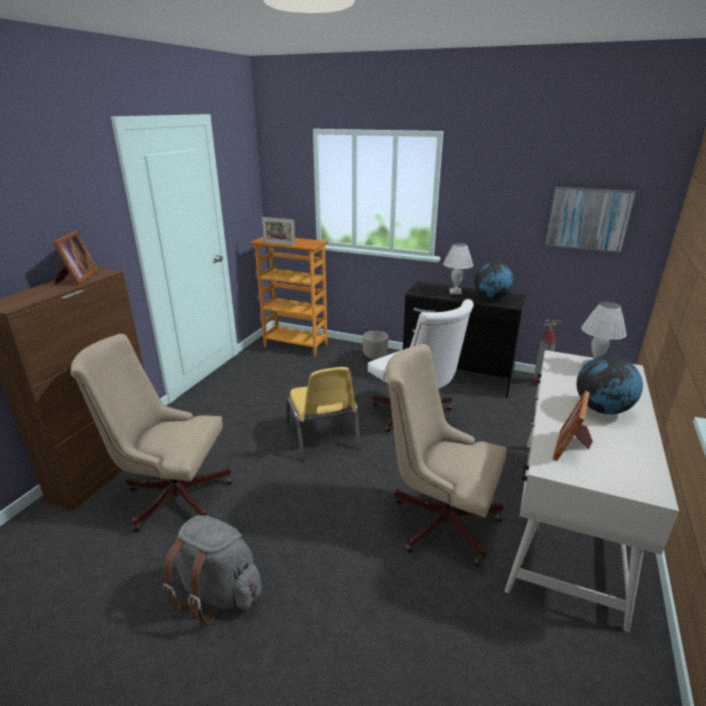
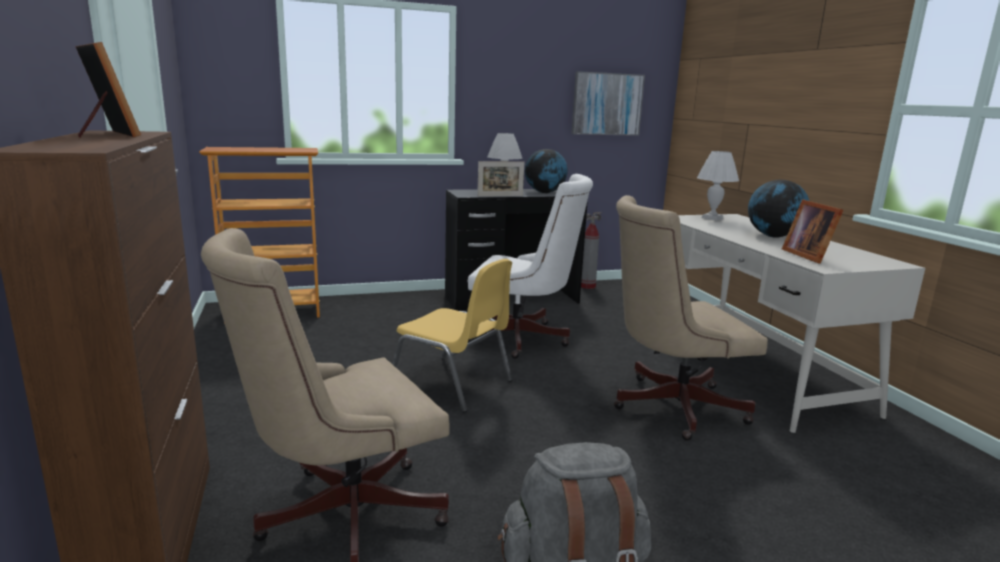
camera: 40 degrees left, 10 degrees down
picture frame [262,217,295,246] -> picture frame moved to [477,161,524,197]
planter [362,331,389,360] -> none

